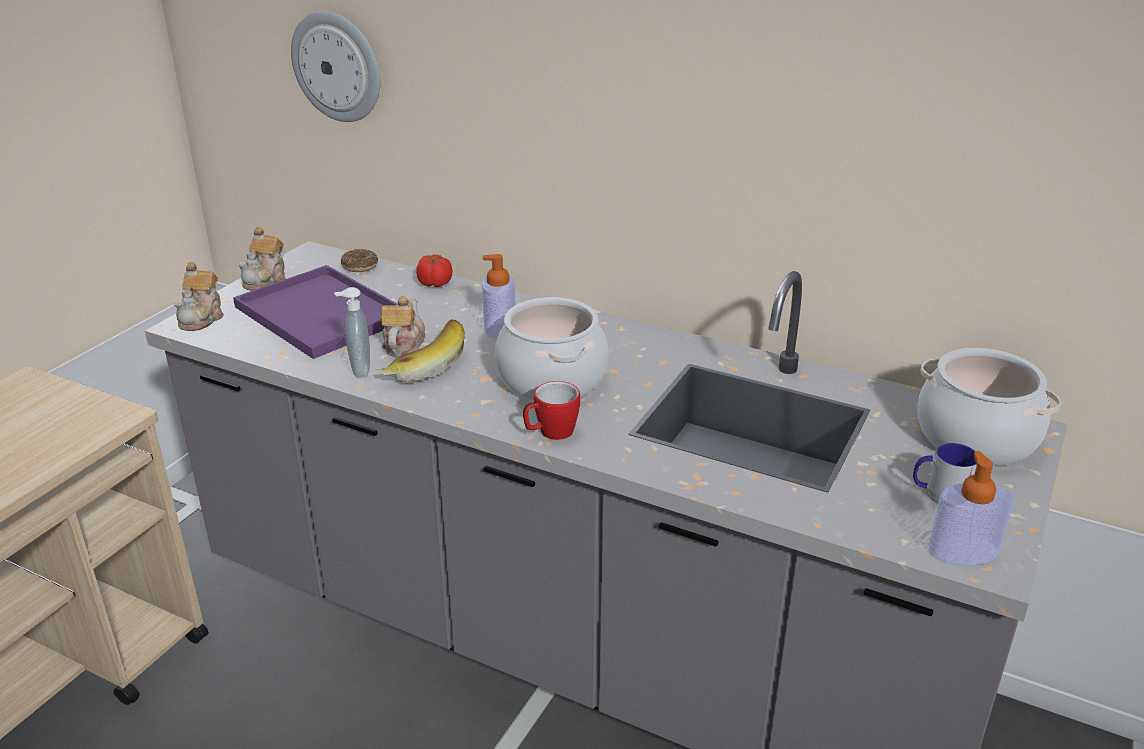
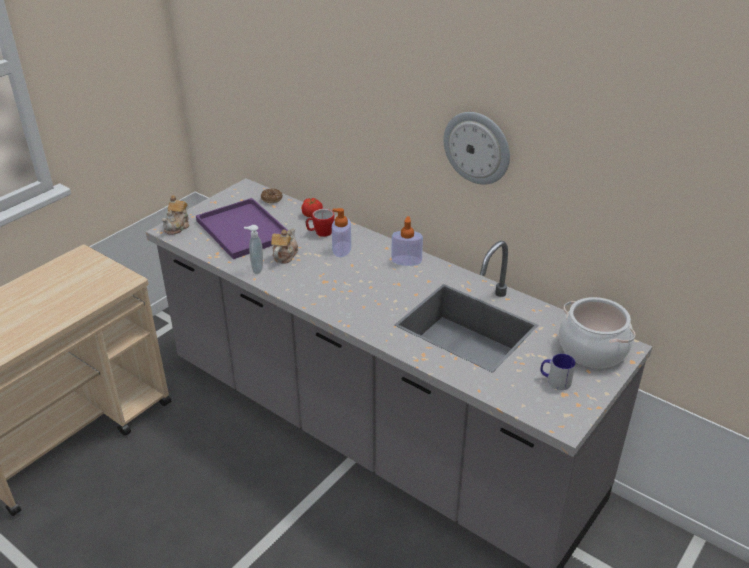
camera: 10 degrees right, 5 degrees up
teapot [237,227,286,291] -> none
wall clock [291,11,380,122] -> wall clock moved to [443,112,510,185]
banana [376,319,465,382] -> none
cooking pot [495,297,609,401] -> none
mug [523,381,580,440] -> mug moved to [306,209,335,237]
soap dispenser [929,451,1014,565] -> soap dispenser moved to [391,216,423,266]

